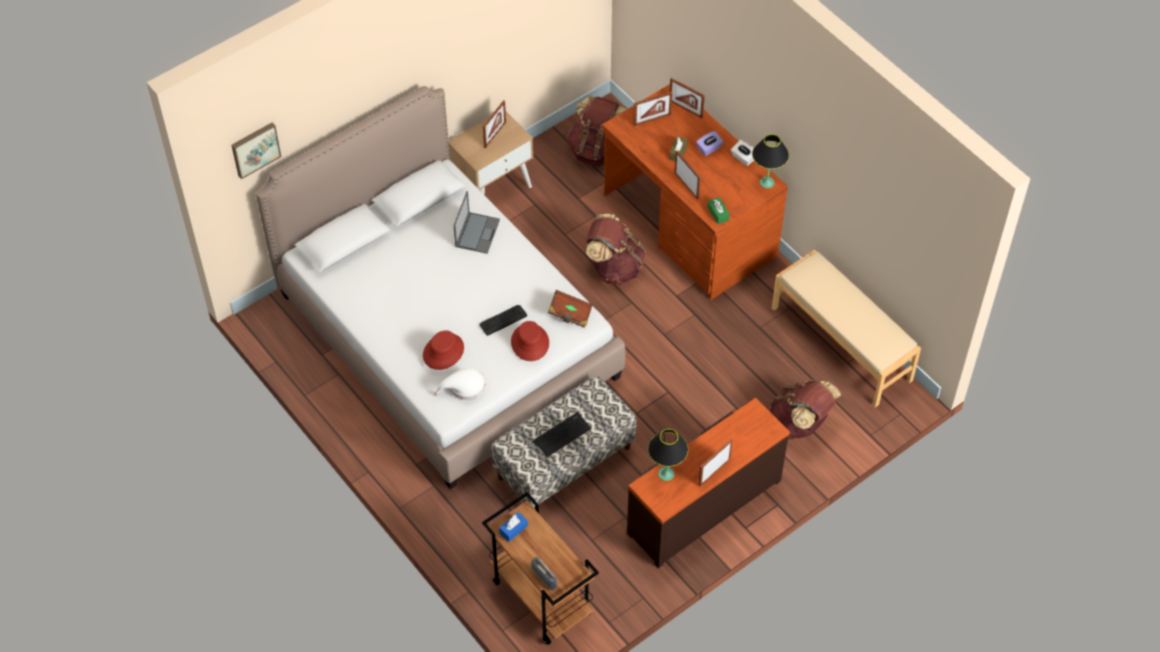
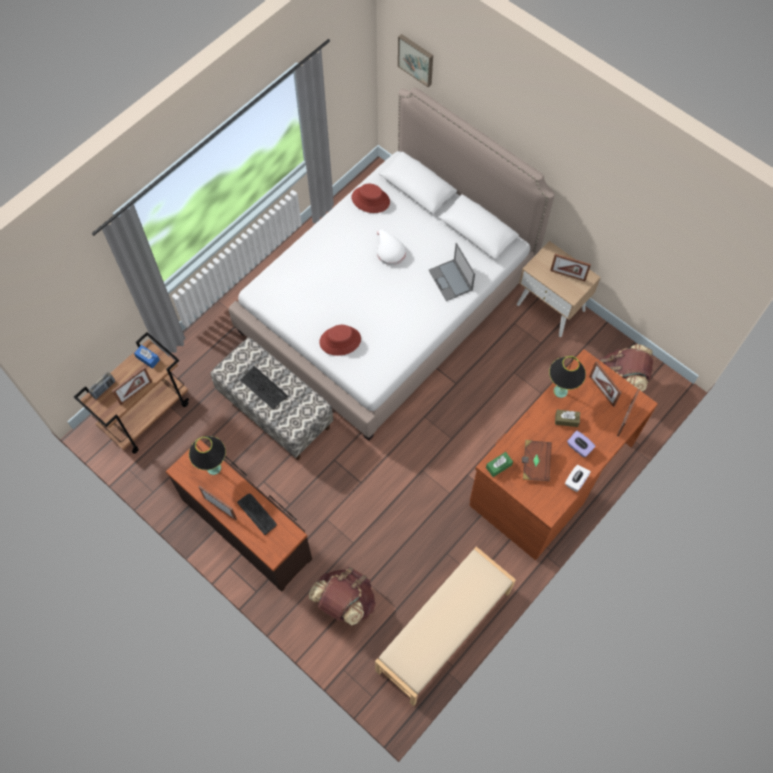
camera: 80 degrees right, 10 degrees up
red hat [423,330,464,370] -> red hat moved to [352,184,390,213]
white hat [435,368,485,400] -> white hat moved to [377,230,406,265]
laptop [454,191,500,254] -> laptop turned 60 degrees clockwise [429,243,475,301]
keyboard [480,305,527,336] -> keyboard moved to [237,493,277,535]
brown book [548,290,593,328] -> brown book moved to [522,440,552,481]
brown backpack [586,214,646,285] -> none
picture frame [675,150,701,200] -> picture frame moved to [112,367,152,405]
black table lamp [752,134,789,188] -> black table lamp moved to [549,356,586,398]

